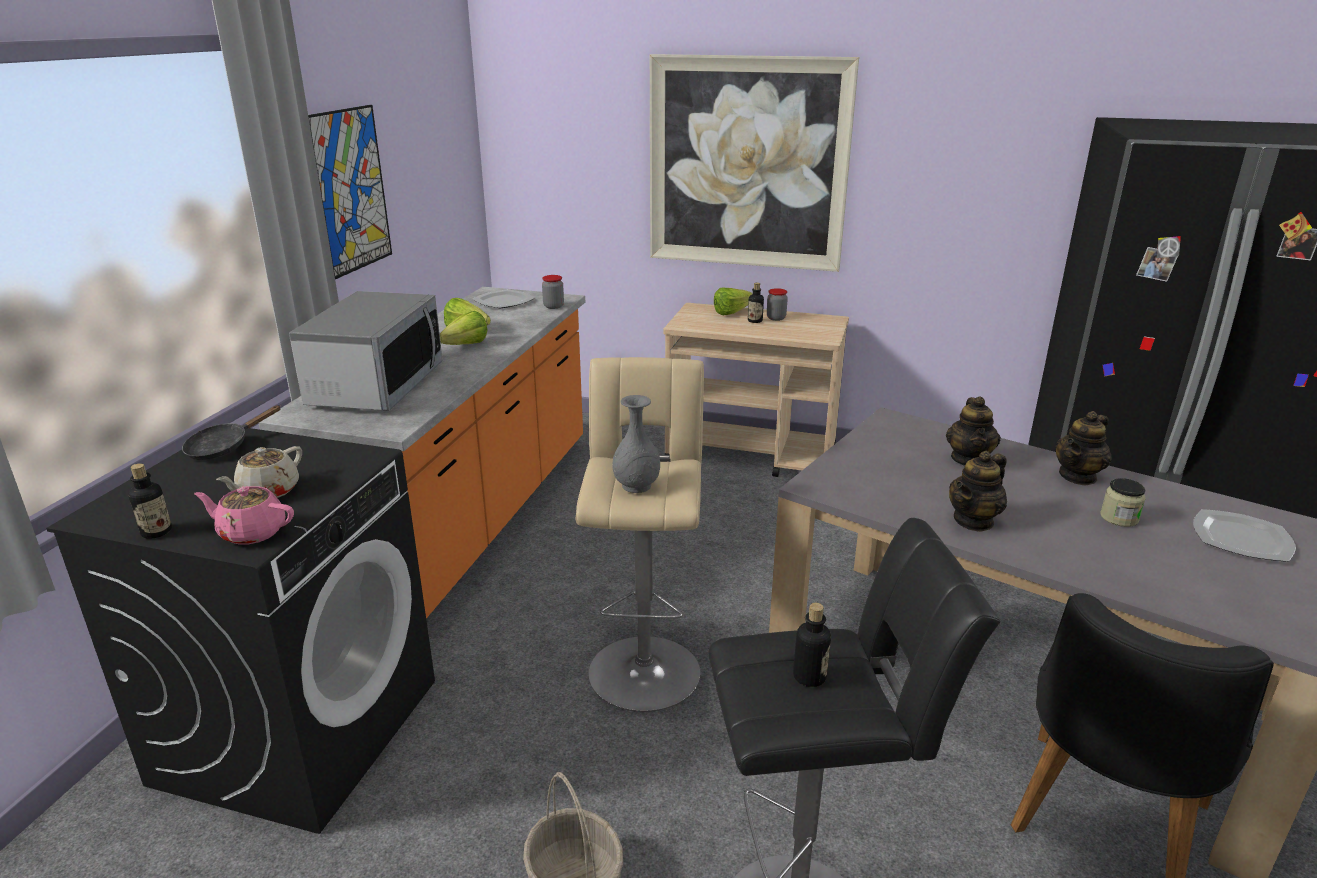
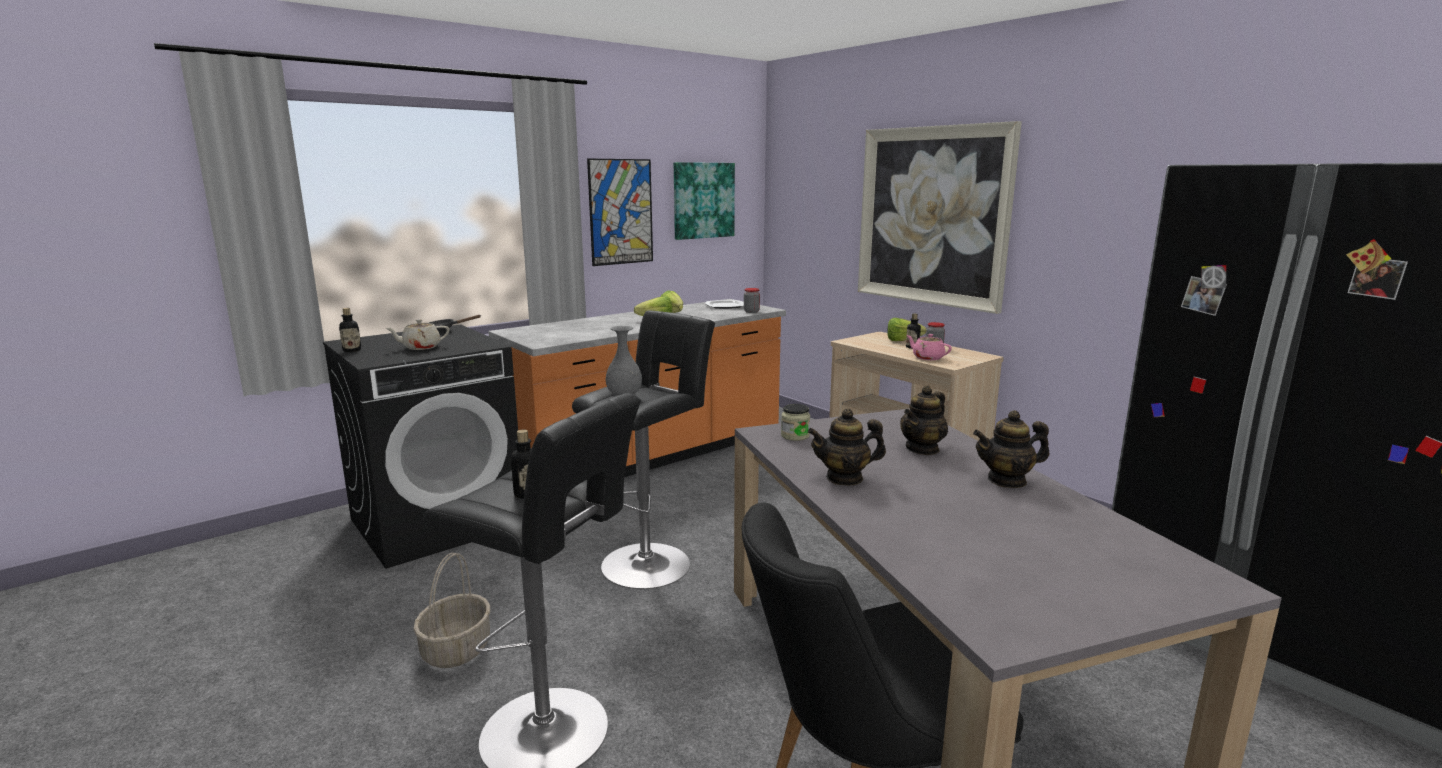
camera: 35 degrees right, 10 degrees down
pink teapot [194,486,294,545] -> pink teapot moved to [906,334,952,360]
microwave [289,291,443,411] -> none
beige stool [575,357,704,712] -> black stool [572,311,715,589]
jar [1100,478,1146,527] -> jar moved to [781,404,810,441]
plate [1193,509,1296,562] -> none
none -> picture [674,162,735,240]

